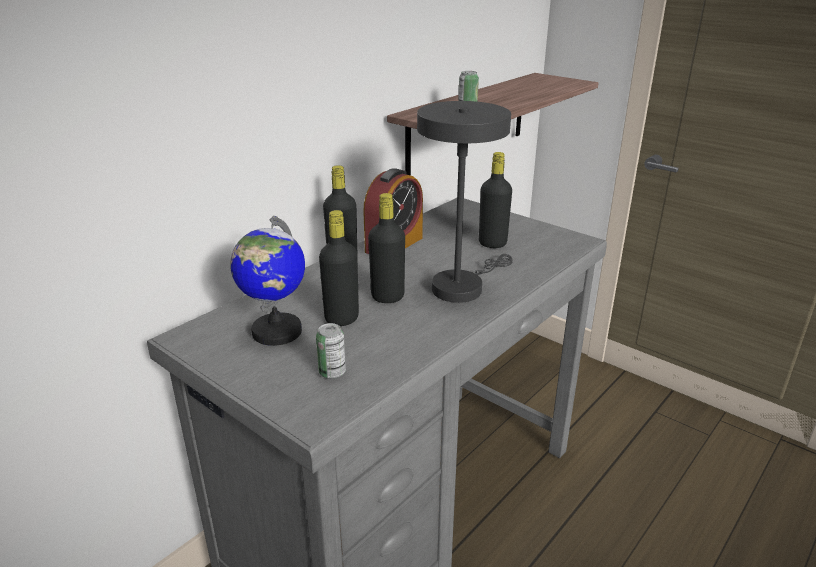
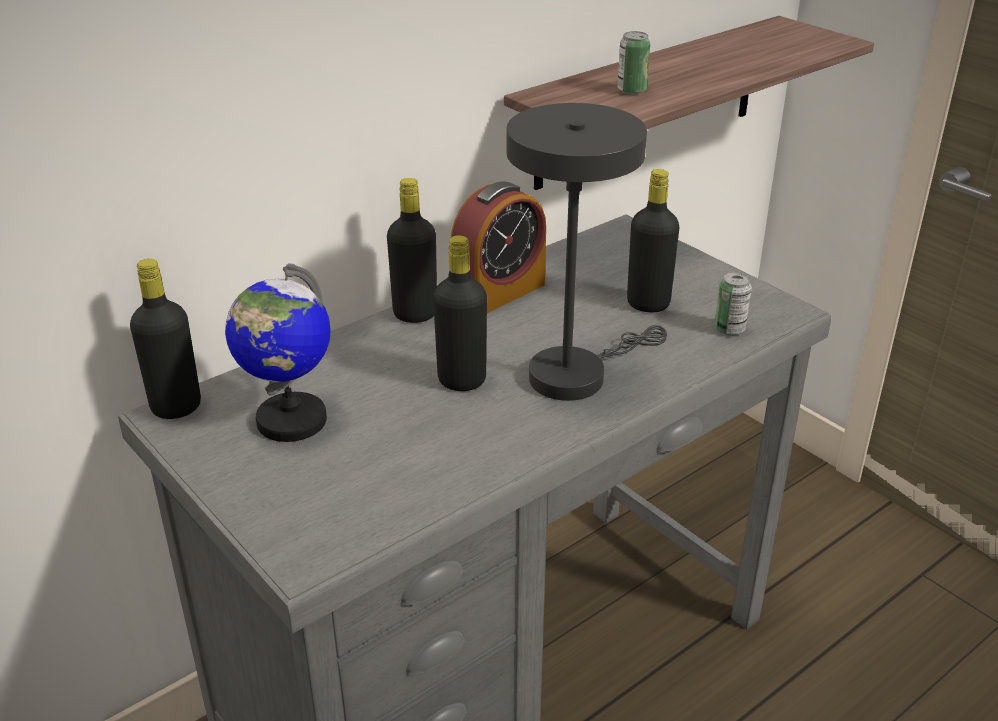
camera: 10 degrees right, 5 degrees up
can [316,323,346,379] -> can moved to [715,272,752,336]
black bottle [319,210,359,326] -> black bottle moved to [130,259,201,419]

